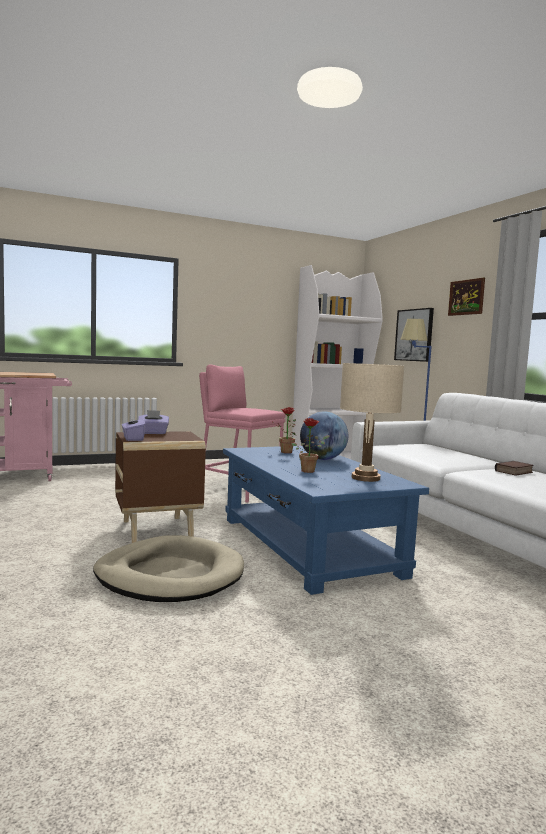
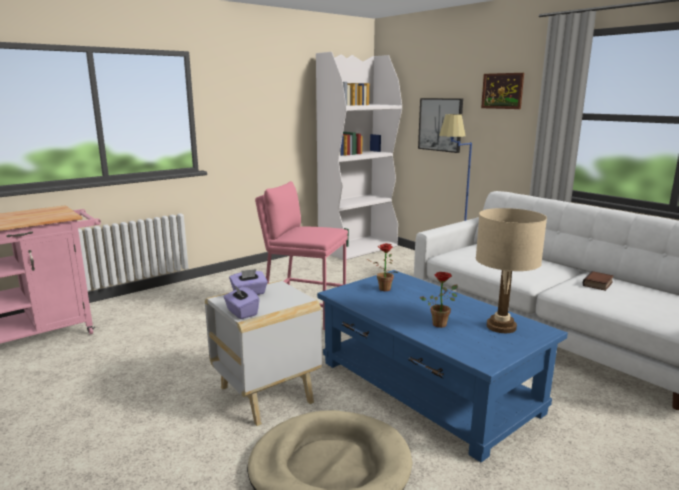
camera: 15 degrees left, 10 degrees up
brown side table [115,431,206,543] -> white side table [205,280,322,426]
globe [300,412,348,460] -> none

